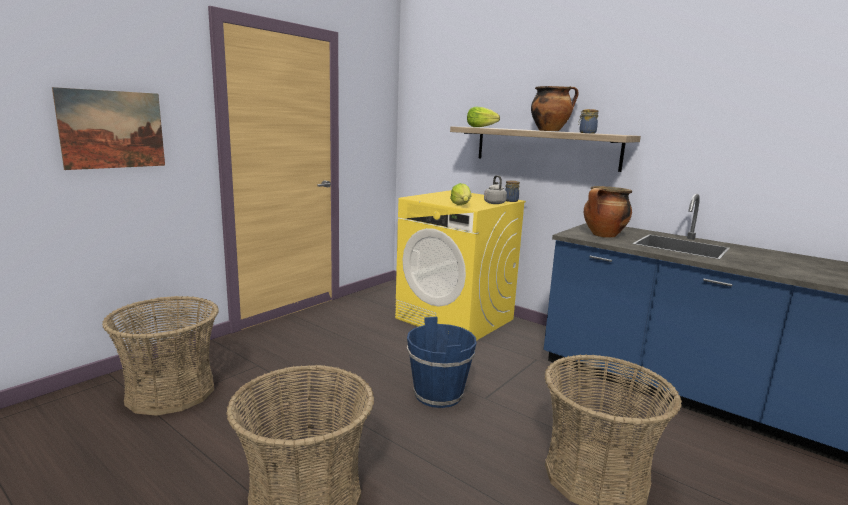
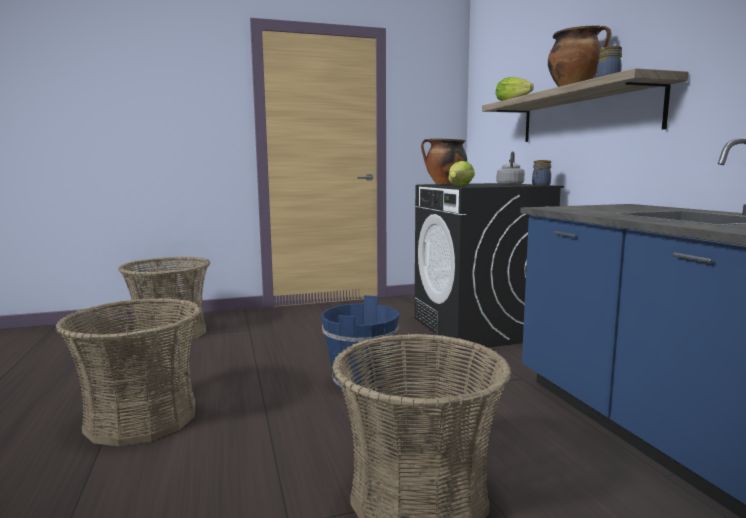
camera: 35 degrees right, 5 degrees down
picture [52,87,165,170] -> none
yellow washing machine [395,190,526,341] -> black washing machine [414,183,564,351]
cooking pot [584,186,632,238] -> cooking pot moved to [421,138,467,184]

